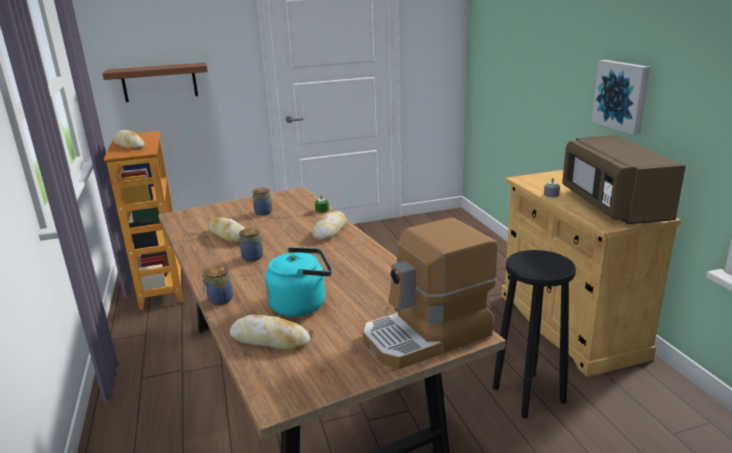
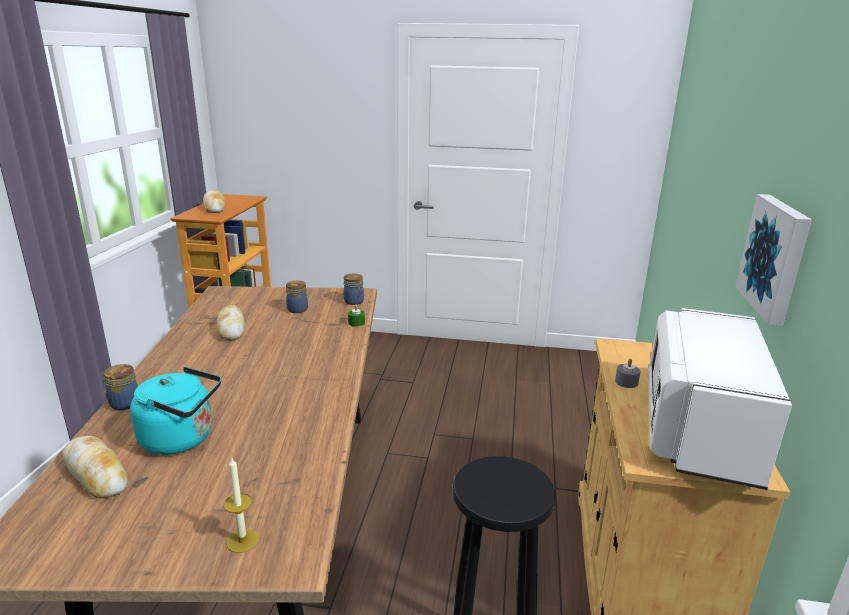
camera: 25 degrees right, 0 degrees up
brown shelf [102,63,208,102] -> none
jar [239,228,264,262] -> jar moved to [344,274,364,305]
bread [312,211,347,241] -> none
coffee machine [363,217,497,369] -> candle [223,458,259,553]
brown microwave [562,135,686,224] -> white microwave [649,308,792,490]

